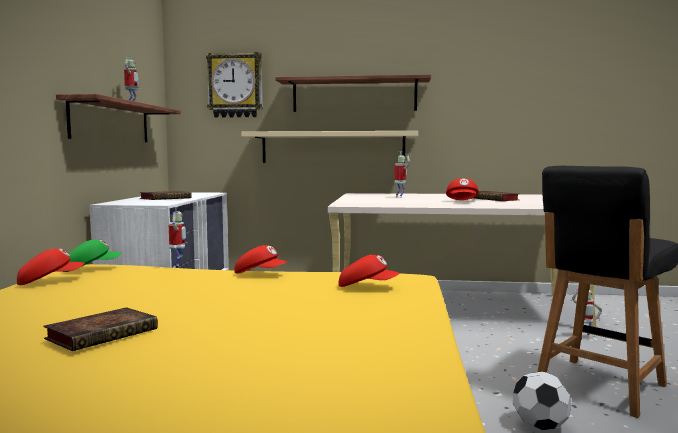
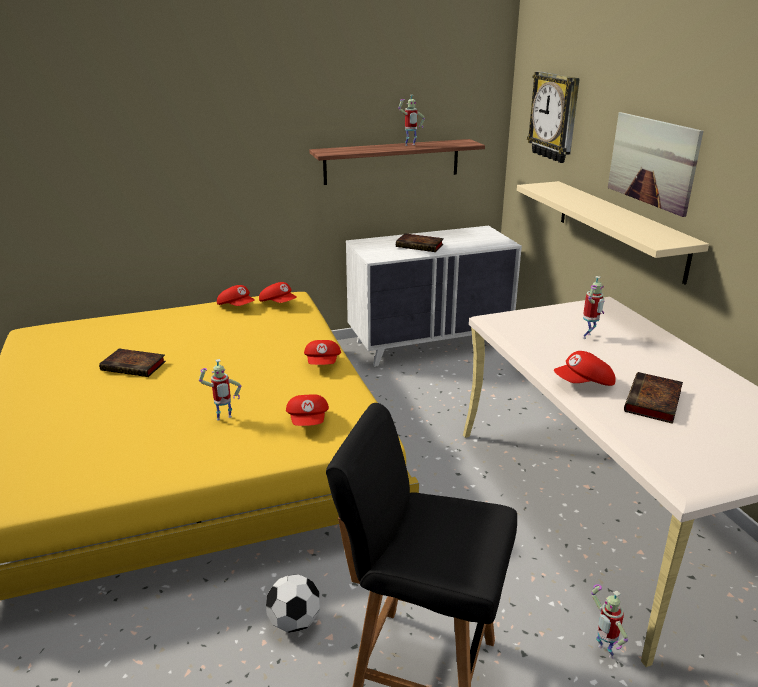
camera: 65 degrees right, 20 degrees up
green cap [63,239,122,272] -> red cap [259,282,297,303]
toy robot [169,207,187,268] -> toy robot moved to [199,359,241,421]
shelf [275,74,431,112] -> picture [608,112,704,217]

